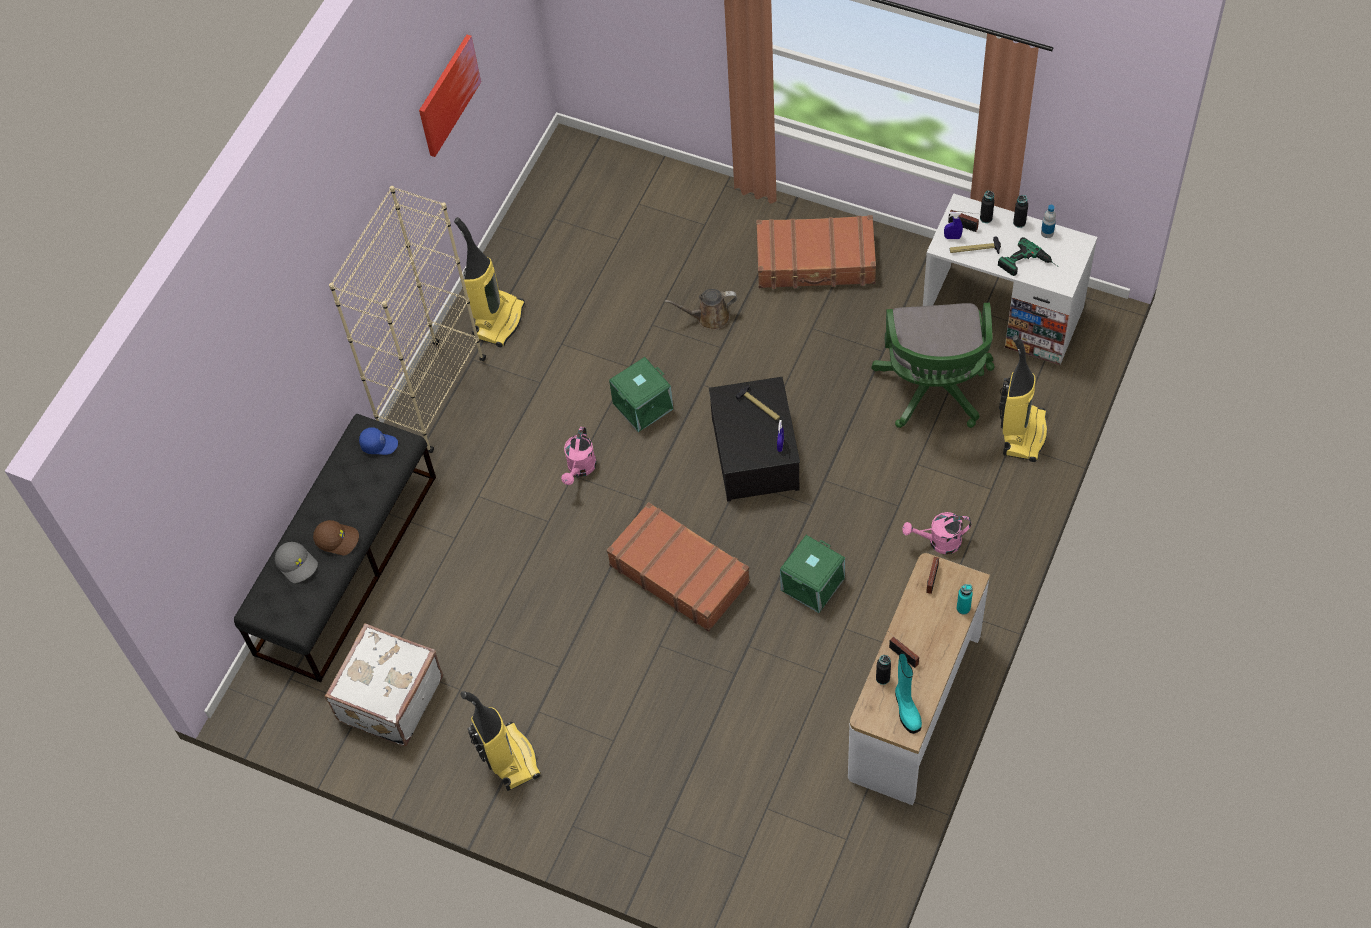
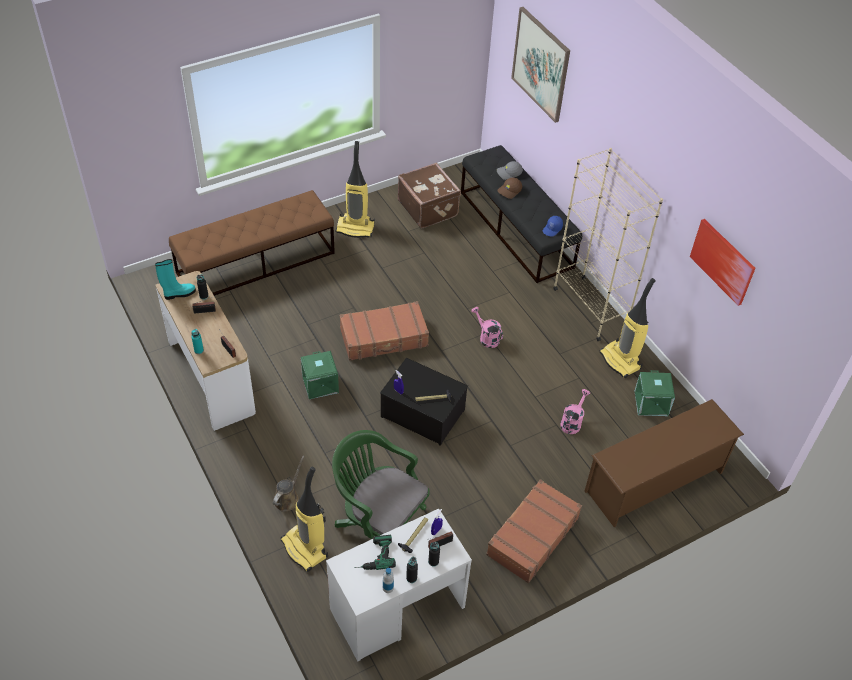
camera: 120 degrees right, 10 degrees down
white suitcase [325,623,443,746] -> brown suitcase [398,163,461,229]
green storage box [609,357,673,432] -> green storage box moved to [635,370,675,416]
brown watering can [665,289,737,330] -> brown watering can moved to [273,456,305,512]
turquoise boot [895,653,922,734] -> turquoise boot turned 135 degrees clockwise [155,259,196,300]
pink watering can [902,512,971,554] -> pink watering can moved to [560,389,590,434]
none -> brown bench [169,190,335,296]
none -> picture [511,7,570,123]
none -> brown shoe rack [584,399,744,527]

